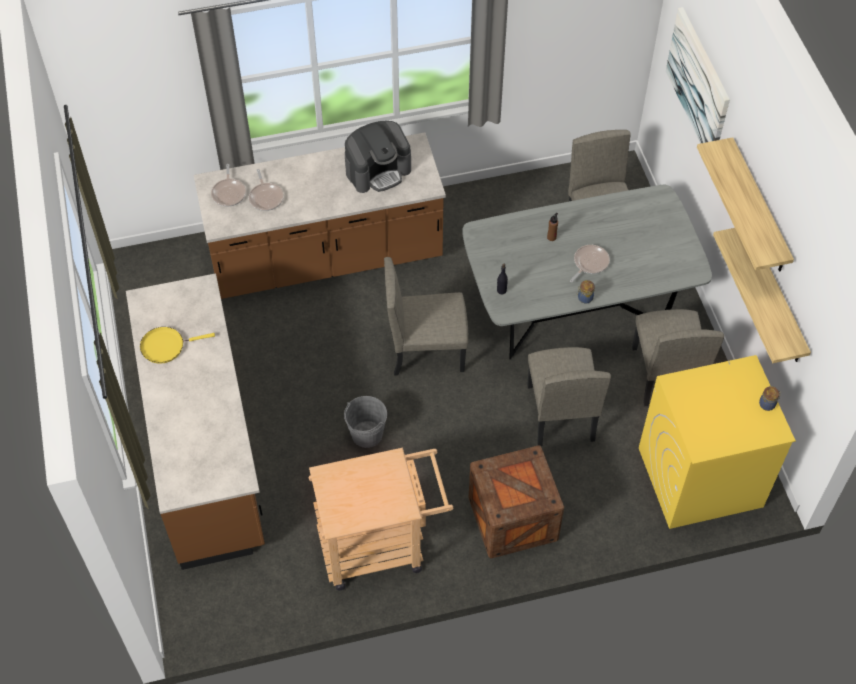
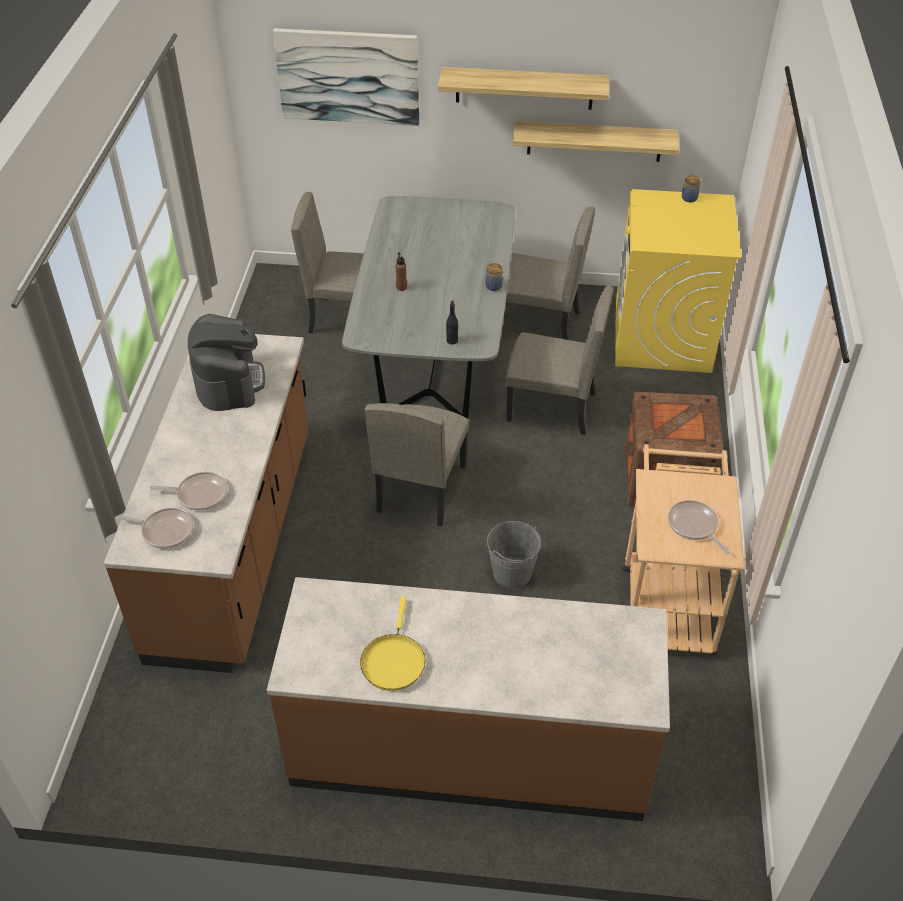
camera: 70 degrees left, 10 degrees down
frying pan [570,245,610,282] -> frying pan moved to [668,500,730,554]

